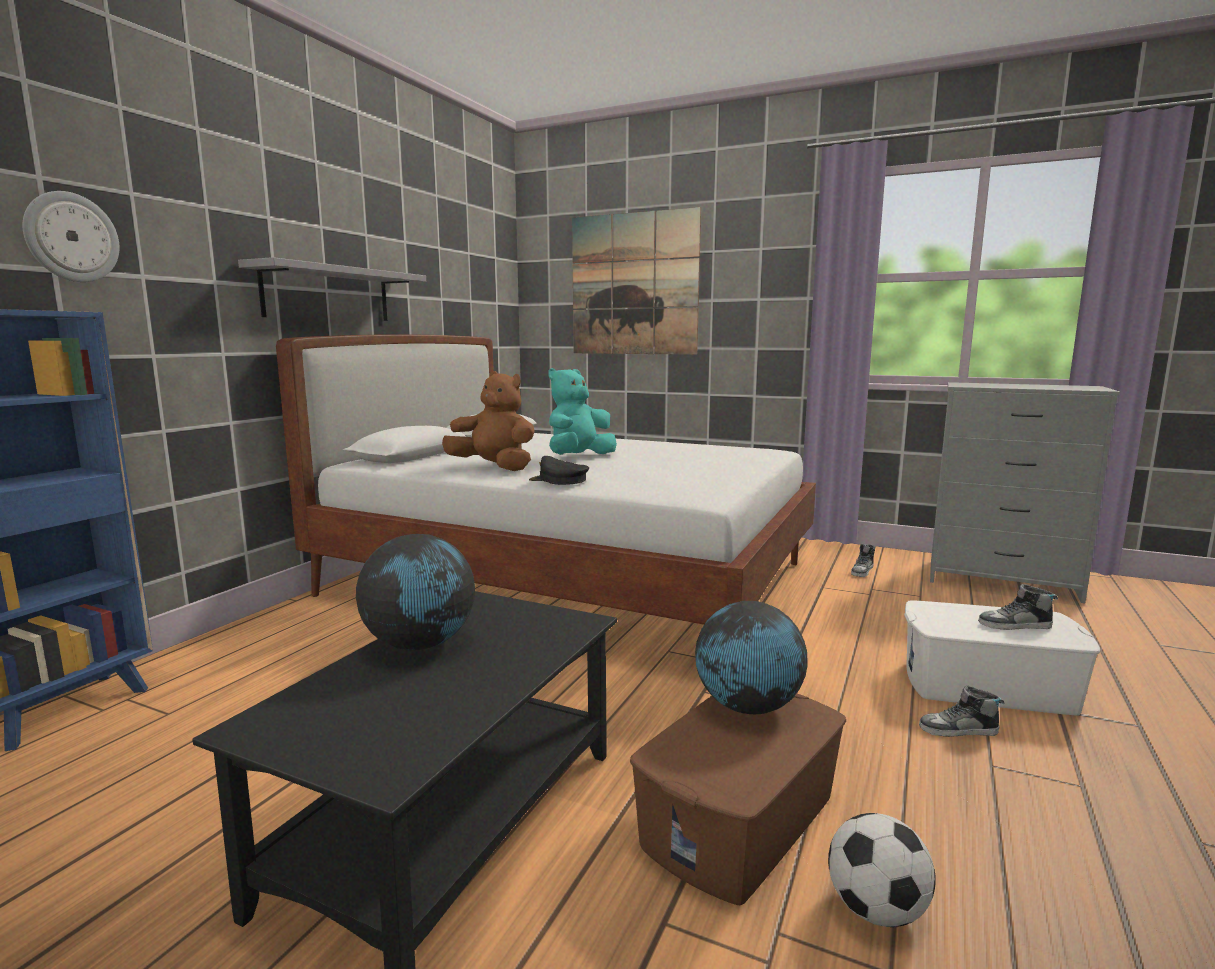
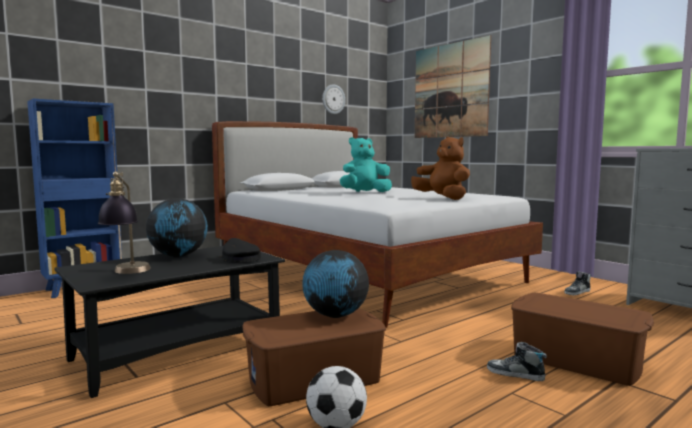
camera: 25 degrees right, 5 degrees down
wall clock [22,191,119,282] -> wall clock moved to [322,84,345,114]
grey shelf [238,257,426,321] -> none
brown plush toy [442,371,535,471] -> brown plush toy moved to [411,137,470,200]
black cap [529,456,589,485] -> black cap moved to [219,238,261,263]
white storage box [904,600,1100,716] -> brown storage box [511,293,654,386]
shoe [978,584,1058,630] -> none
none -> table lamp [97,172,151,274]

